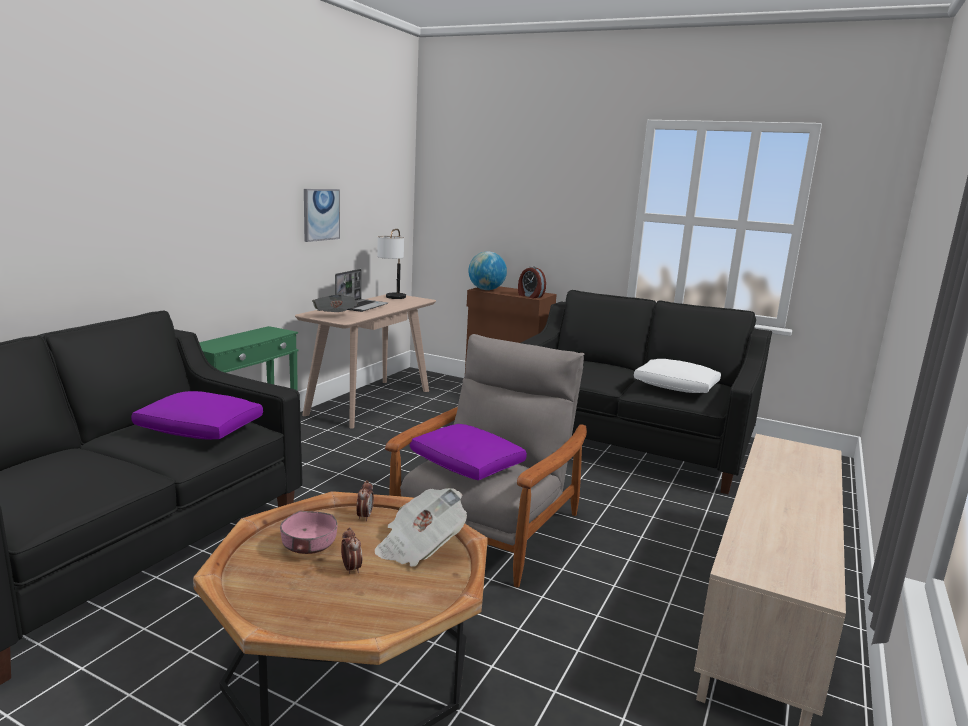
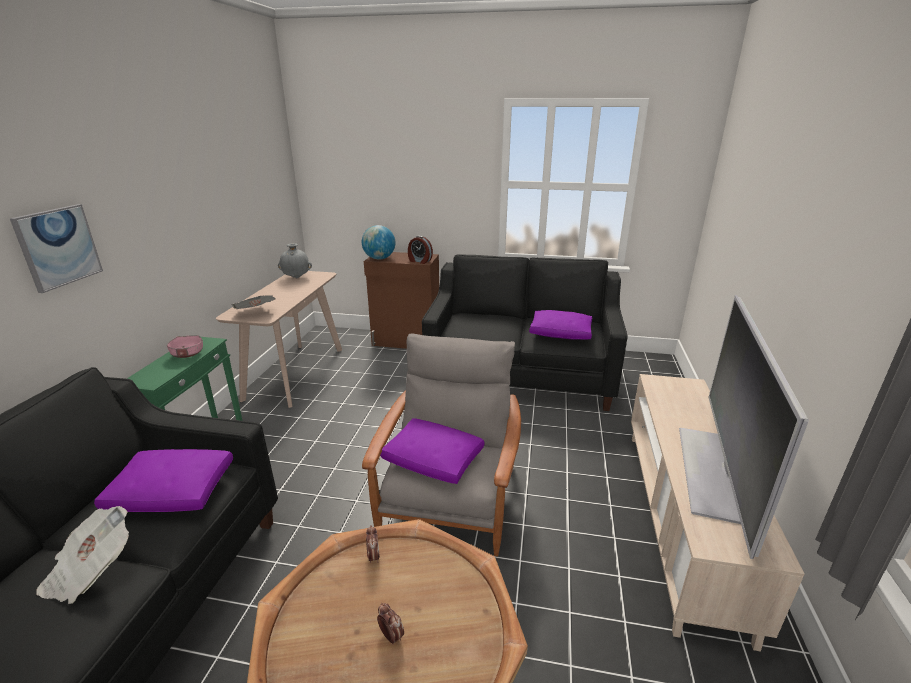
camera: 15 degrees left, 10 degrees up
pink bowl [280,510,338,554] -> pink bowl moved to [167,335,203,358]
picture [304,189,340,242] -> picture moved to [10,204,103,293]
laptop [335,269,388,312] -> none
newspaper [374,488,467,567] -> newspaper moved to [36,506,129,604]
table lamp [377,229,406,299] -> grey vase [278,243,312,278]
white pillow [634,359,721,393] -> purple pillow [529,310,592,340]
none -> television [679,295,808,559]

